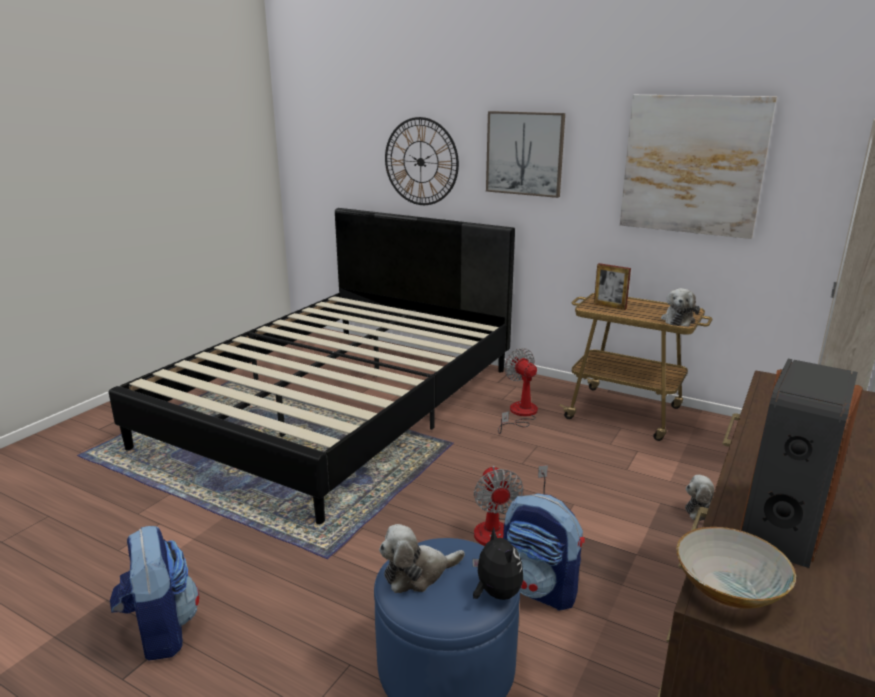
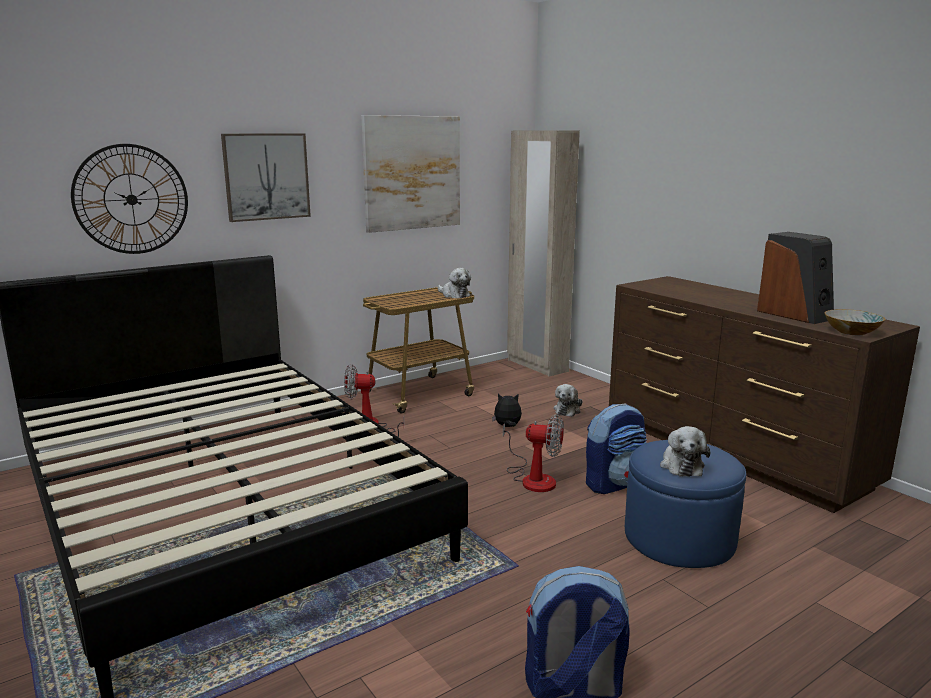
camera: 65 degrees left, 5 degrees down
plush toy [472,527,523,600] -> plush toy moved to [492,394,522,427]
picture frame [594,263,631,310] -> none

